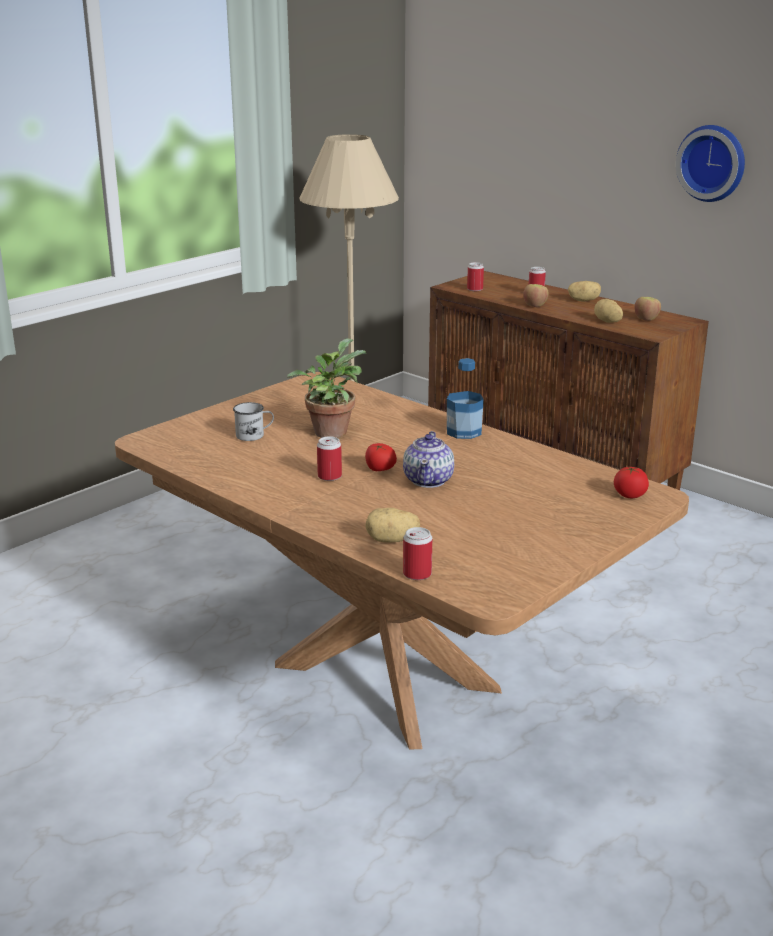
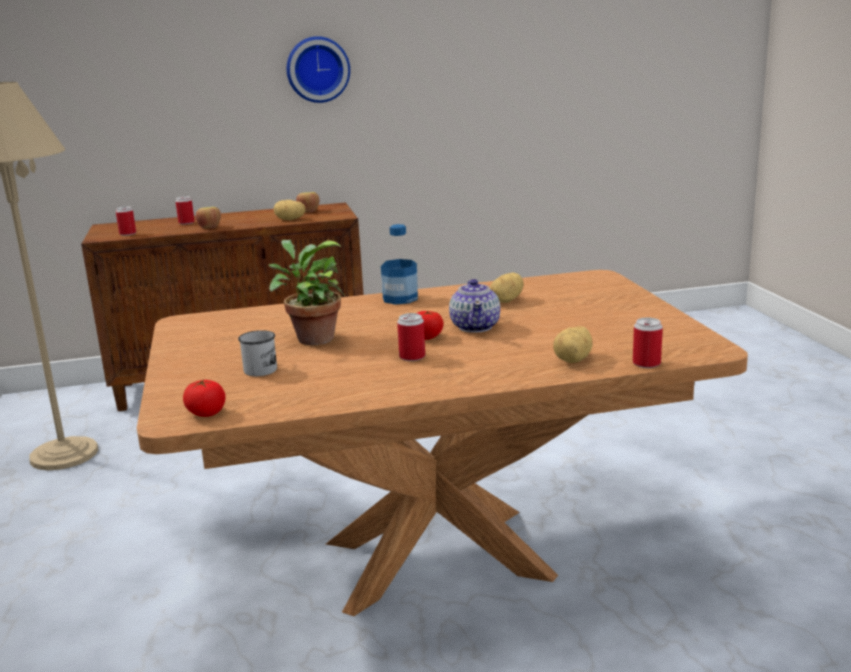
camera: 55 degrees left, 5 degrees down
teapot [403,431,454,488] -> teapot turned 45 degrees clockwise [449,279,500,333]
potato [568,281,601,302] -> potato moved to [490,273,524,303]
tomato [614,467,649,498] -> tomato moved to [183,379,226,417]

